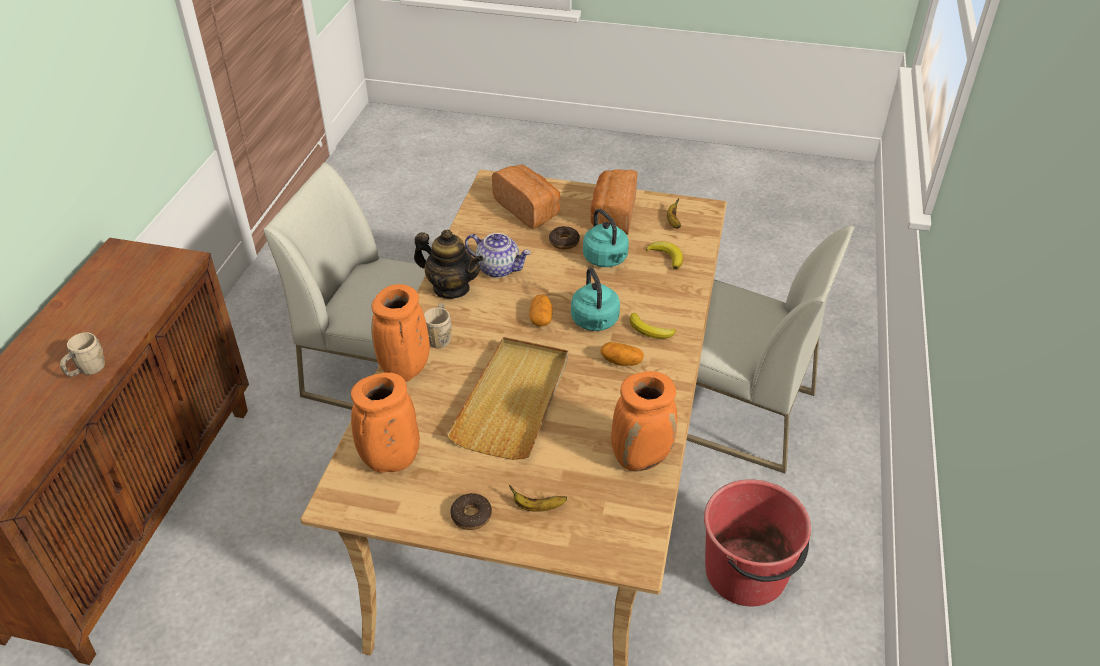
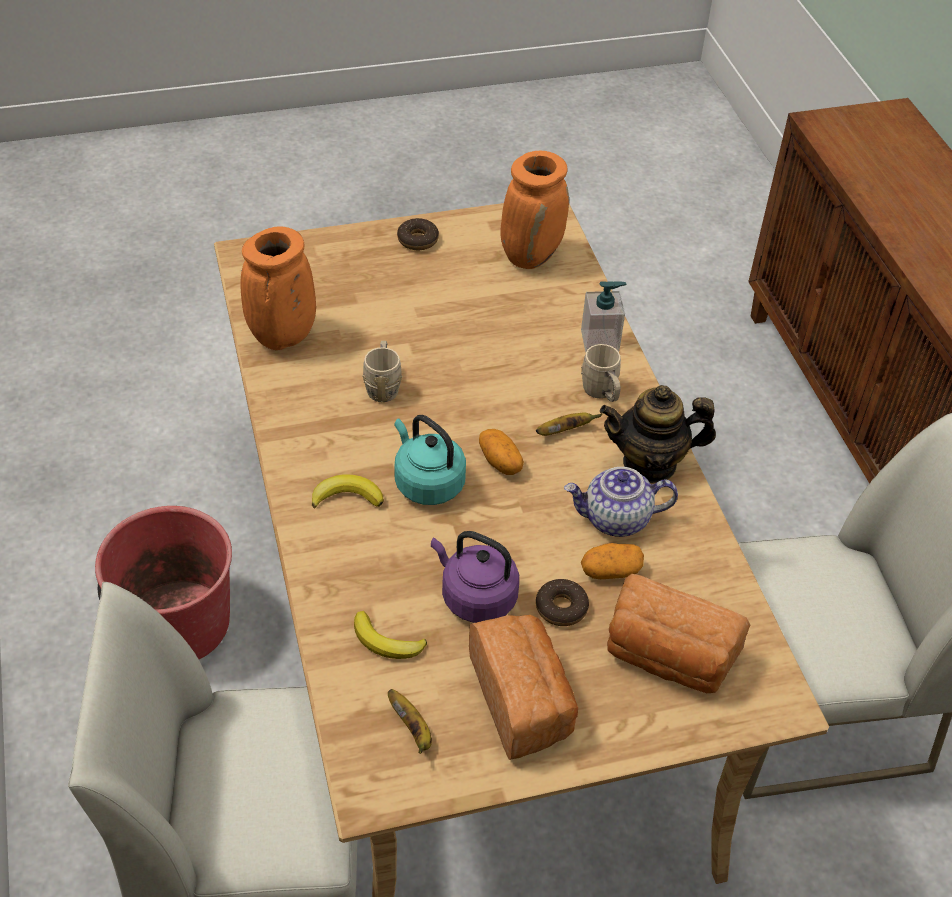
camera: 150 degrees right, 5 degrees up
beige mug [60,332,105,377] -> beige mug moved to [362,341,402,402]
orange vase [371,284,430,382] -> soap dispenser [581,281,627,352]
beige tray [447,337,568,460] -> none
banana [509,485,567,512] -> banana moved to [536,413,603,436]
turquoise kettle [583,209,629,267] -> purple kettle [431,531,519,623]
potato [601,342,644,366] -> potato moved to [581,543,644,579]

